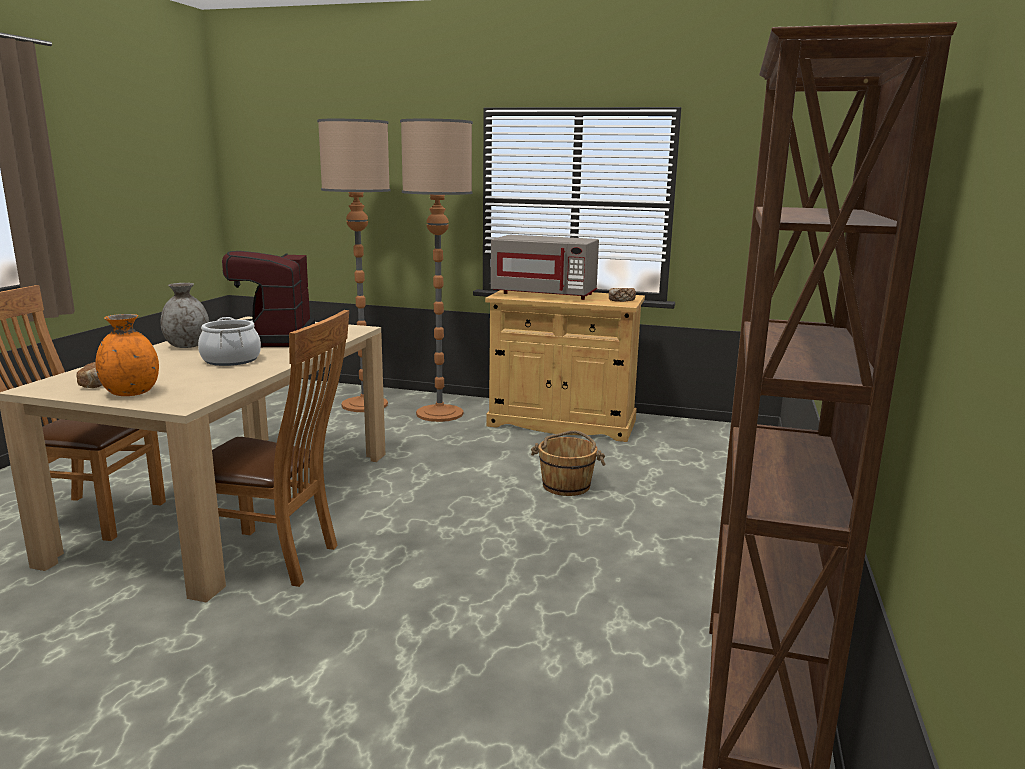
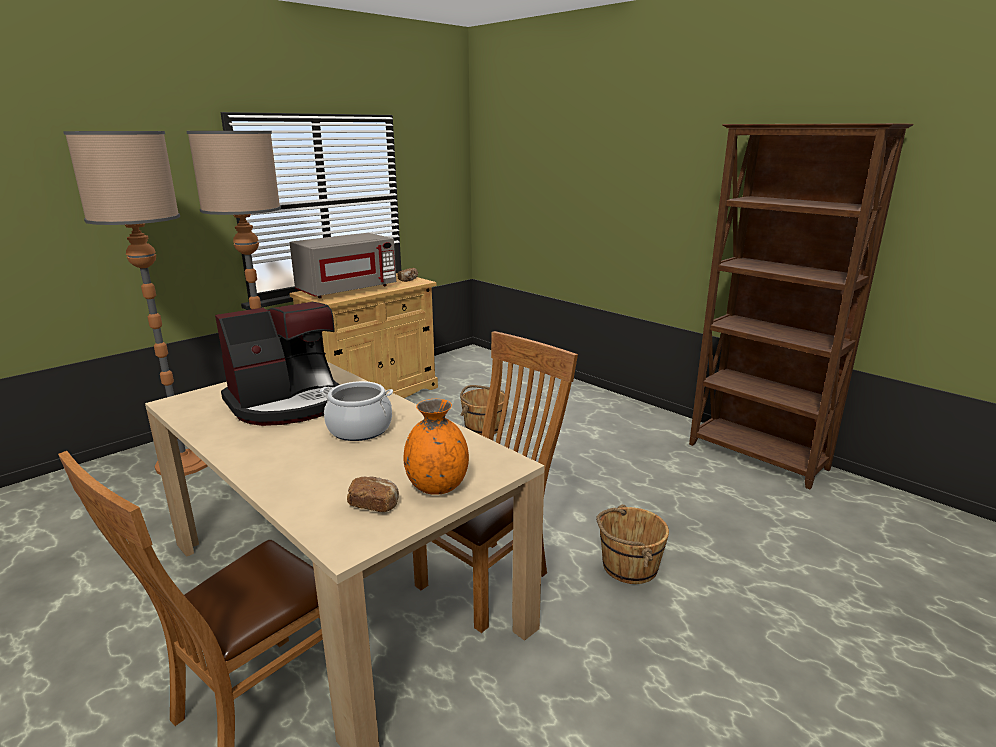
camera: 60 degrees left, 5 degrees up
grey vase [160,283,209,348] -> none
coffee machine [222,251,315,347] -> coffee machine turned 60 degrees counterclockwise [215,302,339,426]
none -> brown bucket [596,505,669,584]

